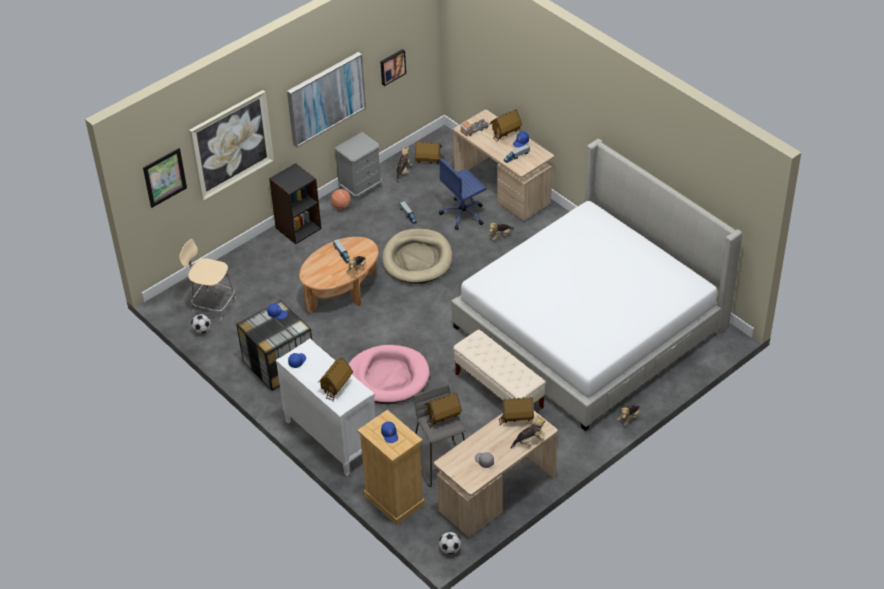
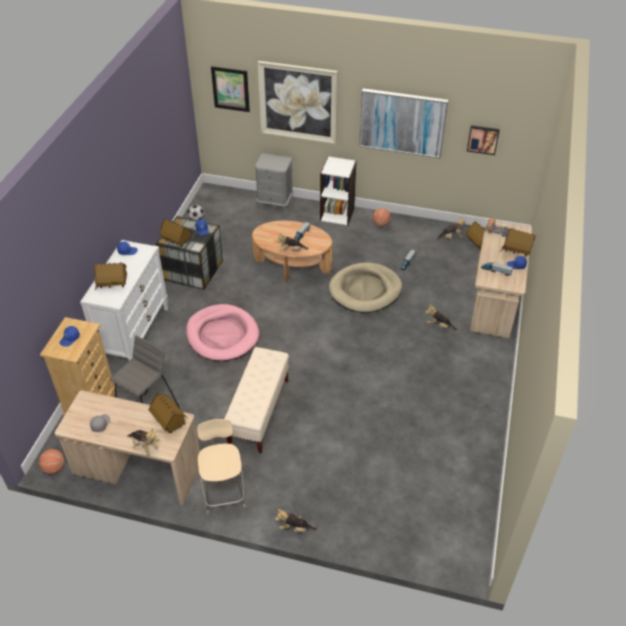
camera: 55 degrees right, 0 degrees up
beige chair [179,239,236,321] -> beige chair moved to [197,419,246,514]
black bookcase [269,163,321,244] -> white bookcase [320,156,357,226]
grey nightstand [334,132,382,202] -> grey nightstand moved to [254,153,293,212]
toy house [425,393,462,428] -> toy house moved to [159,219,191,247]
blue office chair [439,158,487,230] -> none
football [439,532,461,554] -> basketball [39,449,64,474]
bed [451,139,742,431] -> none

